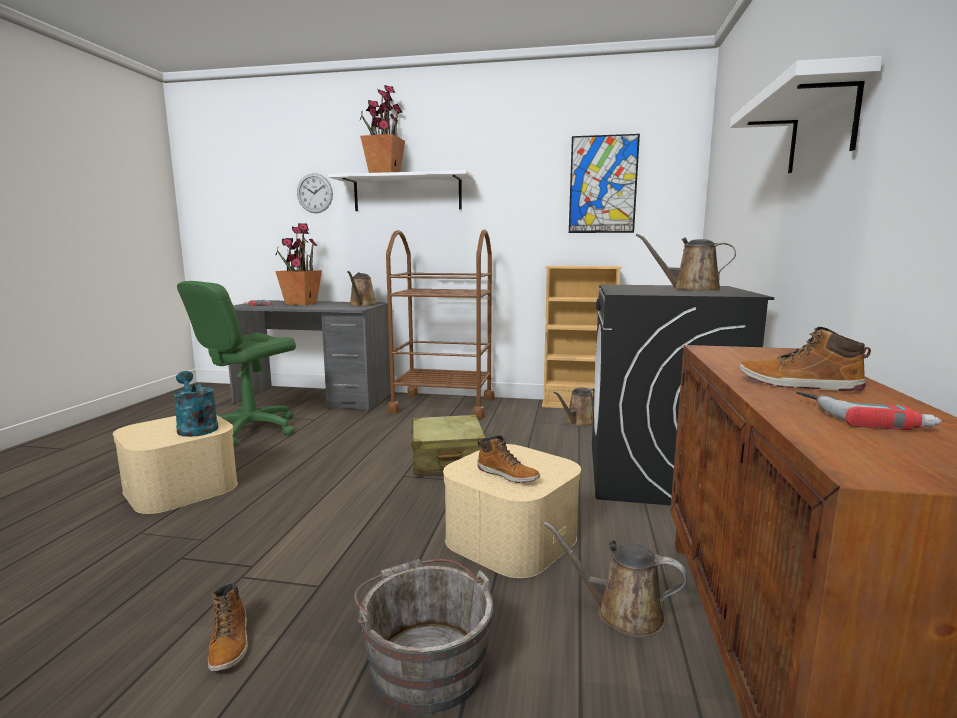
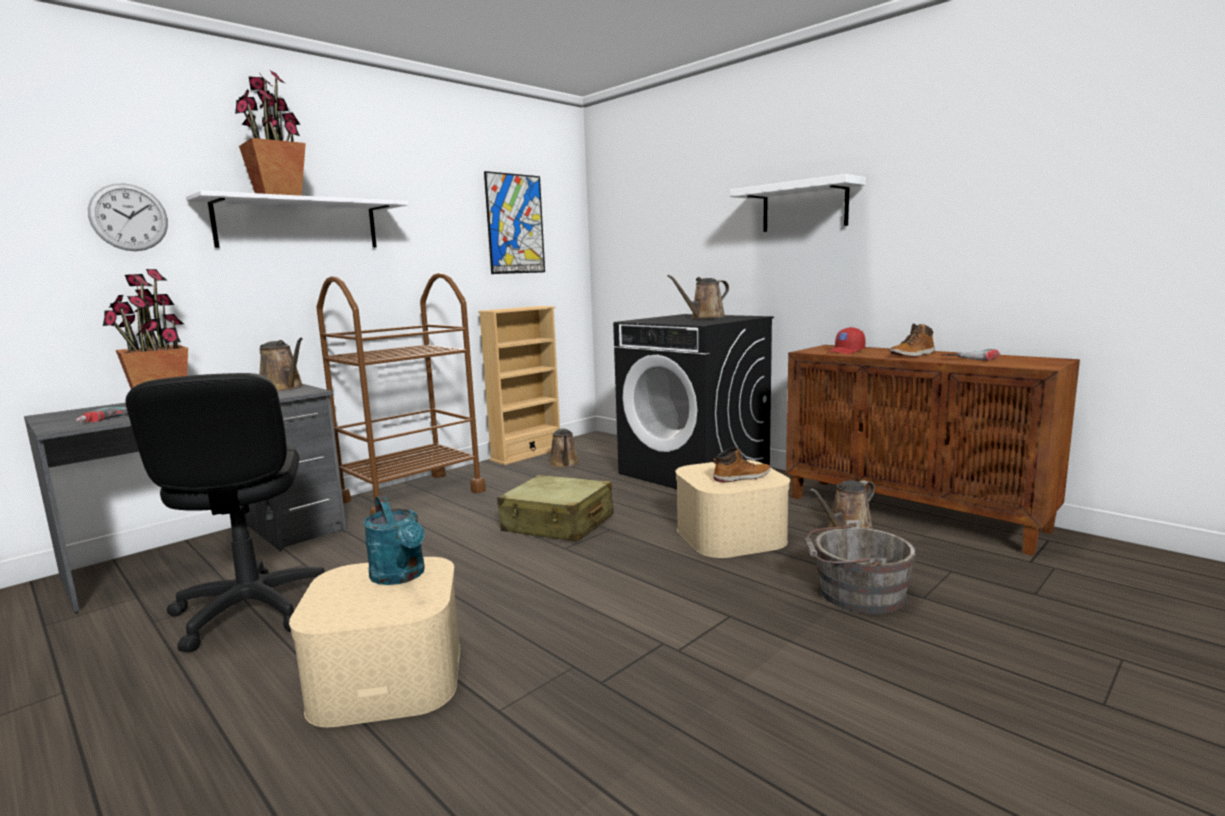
camera: 55 degrees left, 0 degrees up
turquoise watering can [173,371,218,437] -> turquoise watering can turned 120 degrees counterclockwise [363,495,425,585]
green office chair [177,281,296,447] -> black office chair [125,373,325,652]
boot [208,583,248,671] -> none
none -> red cap [828,327,865,354]

